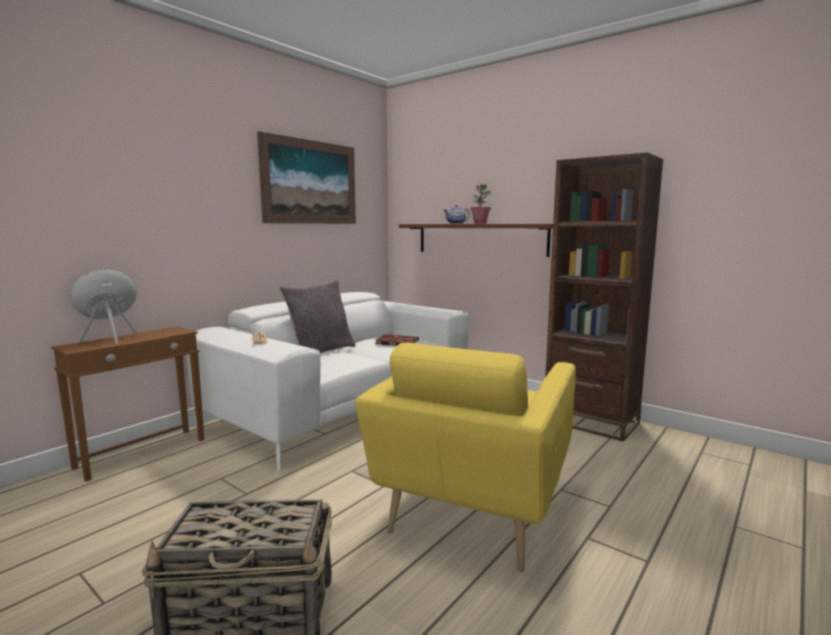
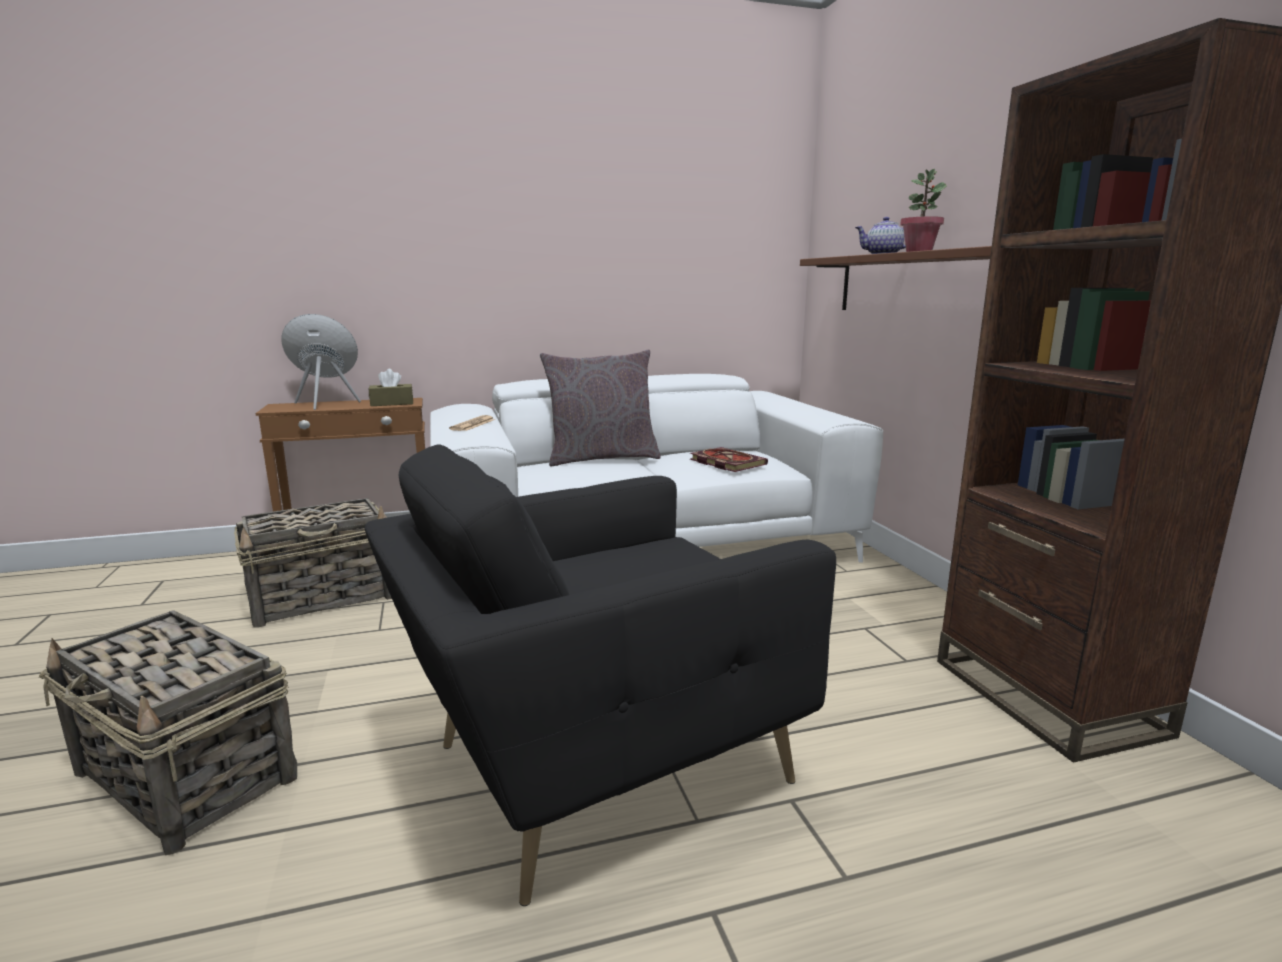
camera: 35 degrees right, 5 degrees up
picture [257,131,356,224] -> none
yellow armchair [355,343,576,572] -> black armchair [365,444,836,906]
none -> basket [234,498,392,628]
none -> brown tissue box [369,369,413,406]

